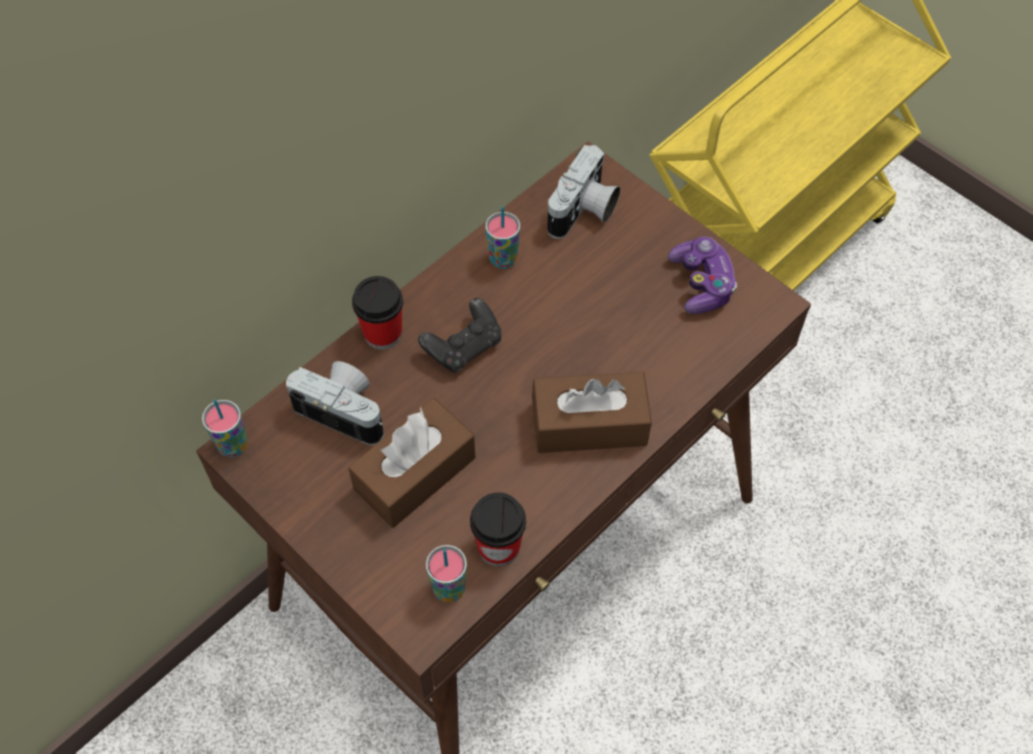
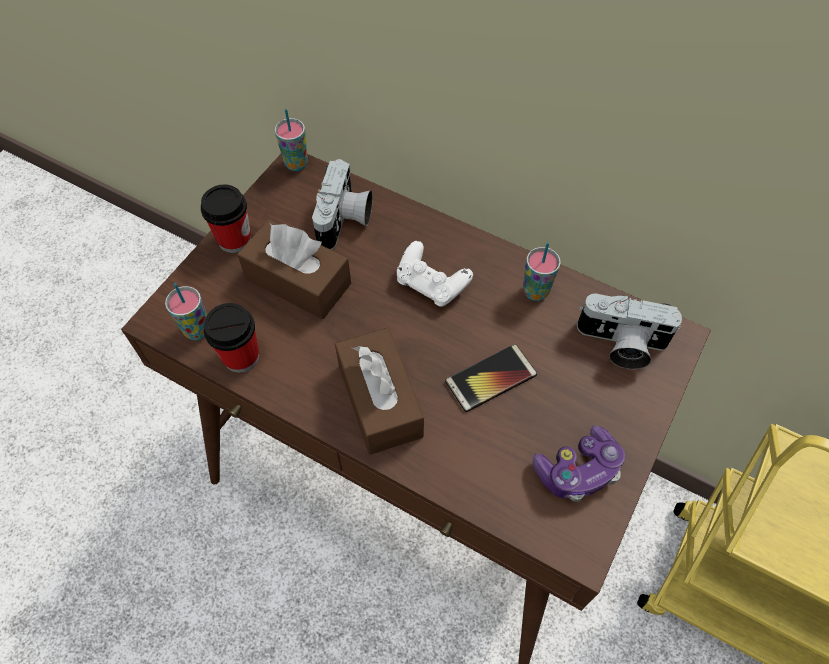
camera: 75 degrees right, 0 degrees up
cup [352,276,403,350] -> cup moved to [201,184,251,253]
black game controller [418,298,501,373] -> white game controller [397,241,473,307]
none -> phone [445,344,537,412]

